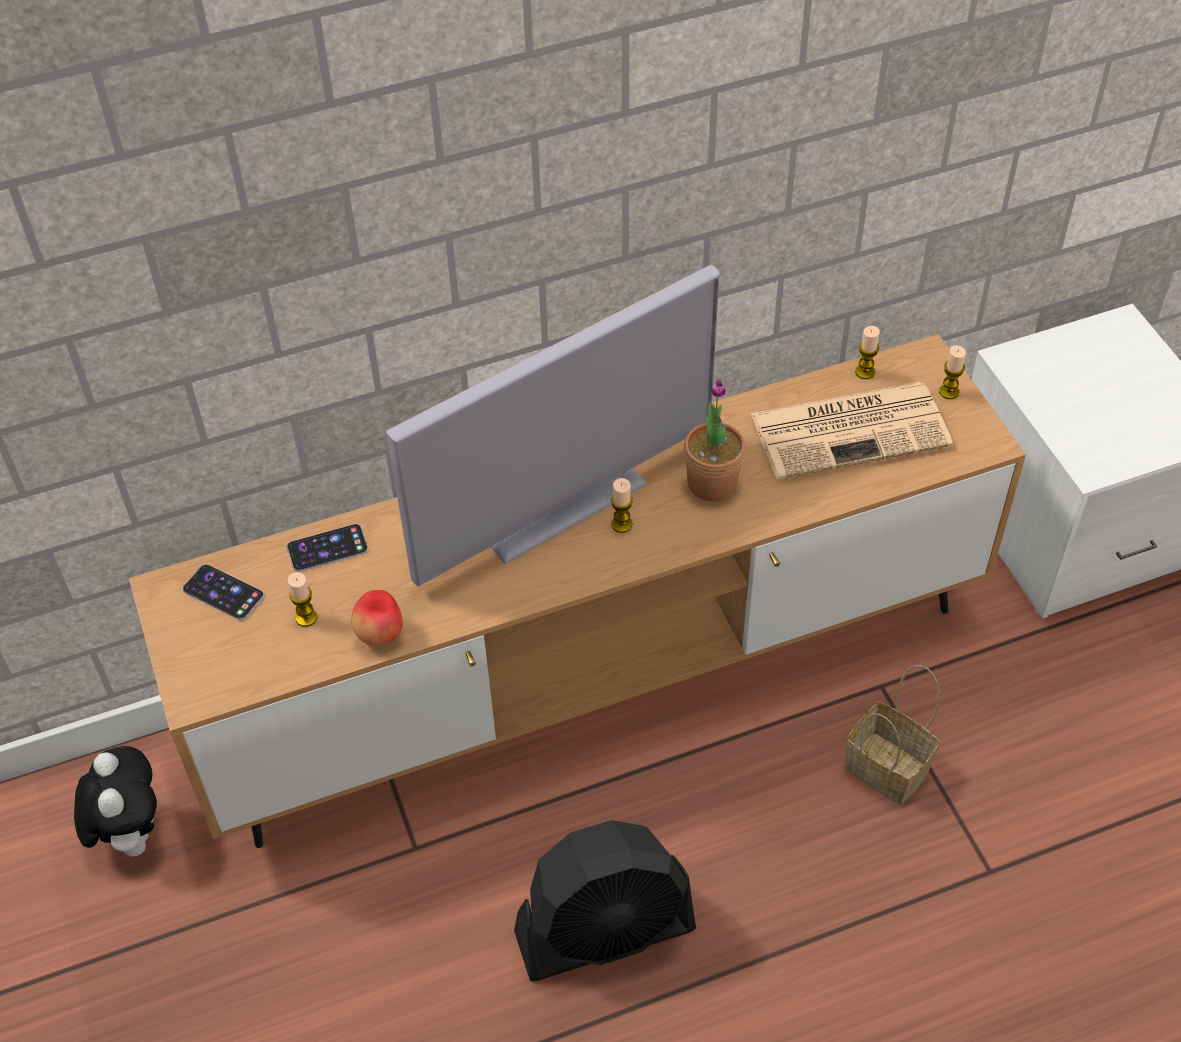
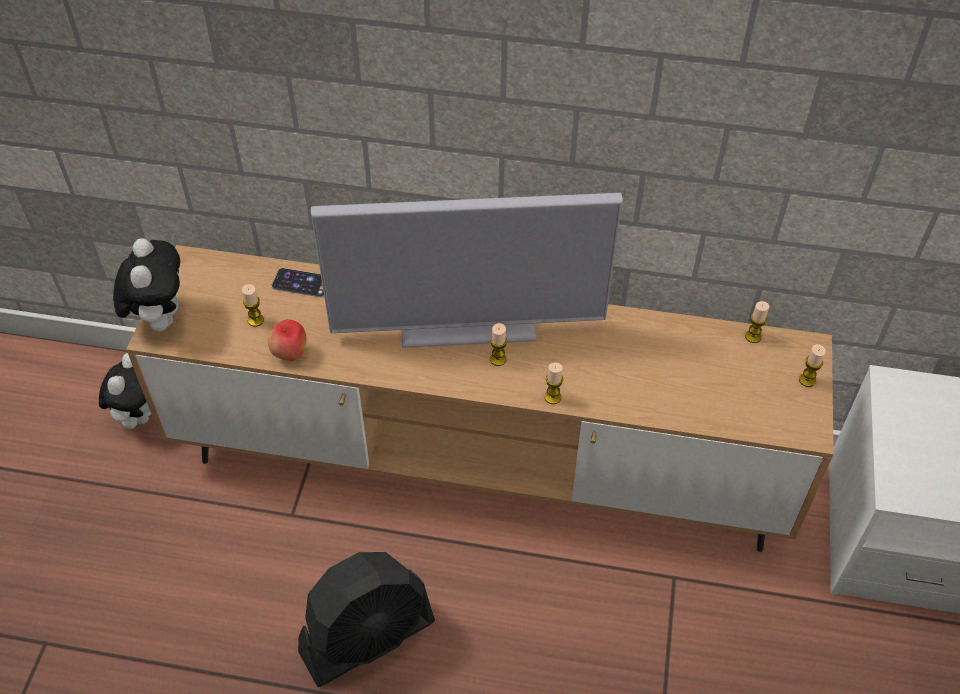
camera: 30 degrees right, 0 degrees up
phone [182,564,264,621] -> none
black fan [514,820,696,981] -> black fan turned 45 degrees counterclockwise [298,552,435,687]
potted plant [684,379,745,501] -> none
newspaper [750,382,953,480] -> none
basket [845,665,940,805] -> none
none -> plush toy [113,238,180,332]
none -> candle [545,363,563,404]

